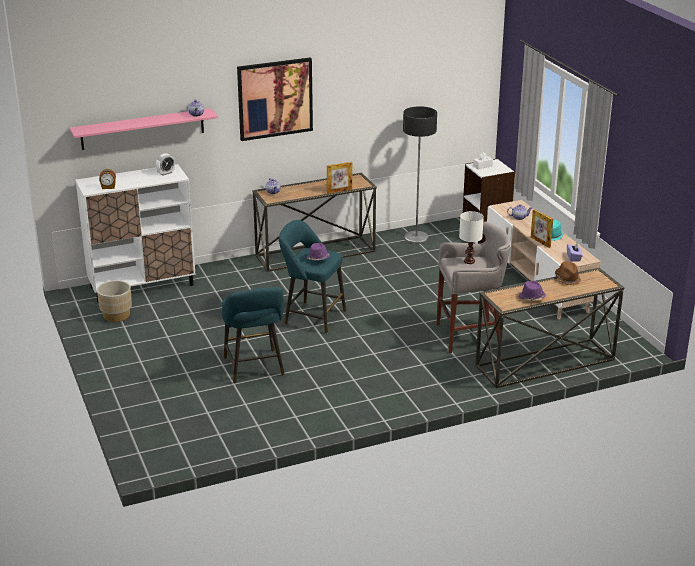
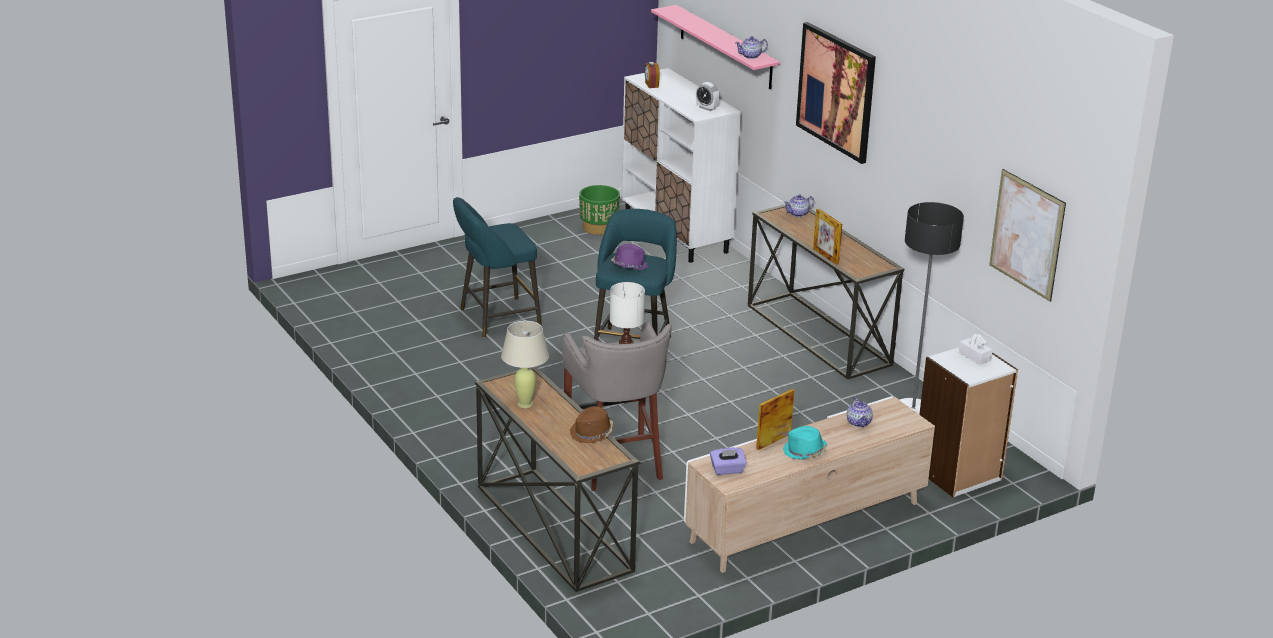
camera: 80 degrees right, 0 degrees up
beige planter [97,280,132,322] -> green planter [579,185,620,235]
purple hat [519,281,546,301] -> beige table lamp [501,321,549,408]
none -> picture [989,169,1066,302]

